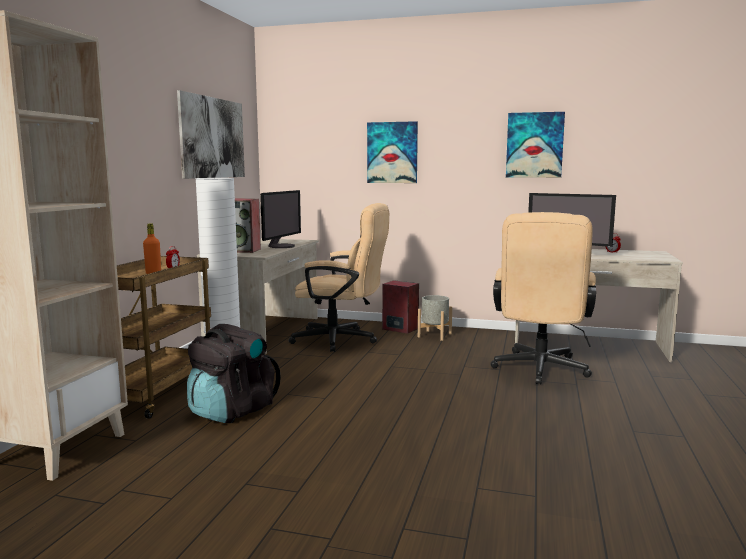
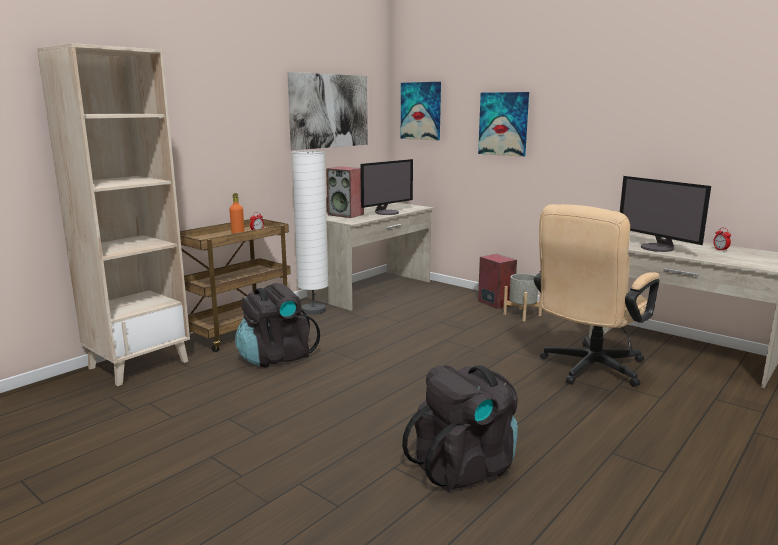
camera: 25 degrees right, 5 degrees up
beige office chair [289,203,389,352] -> none
picture [506,112,565,178] -> picture moved to [401,82,441,140]
none -> black backpack [402,365,518,491]

